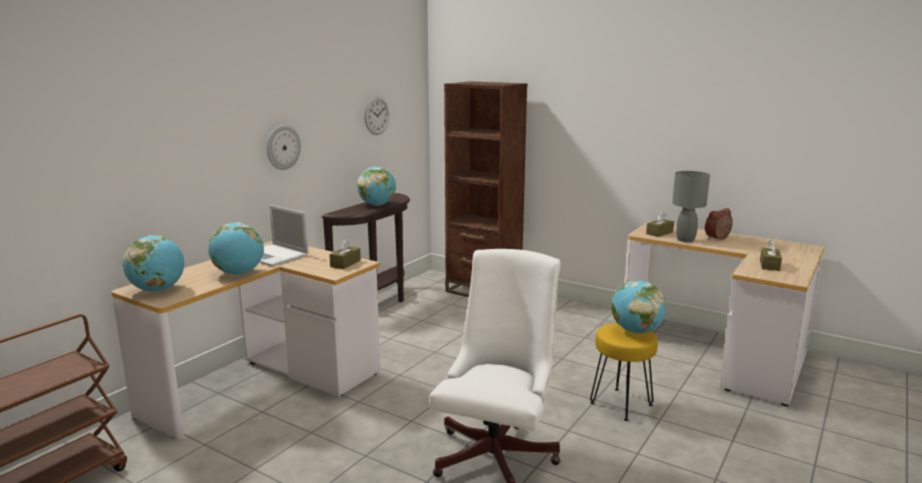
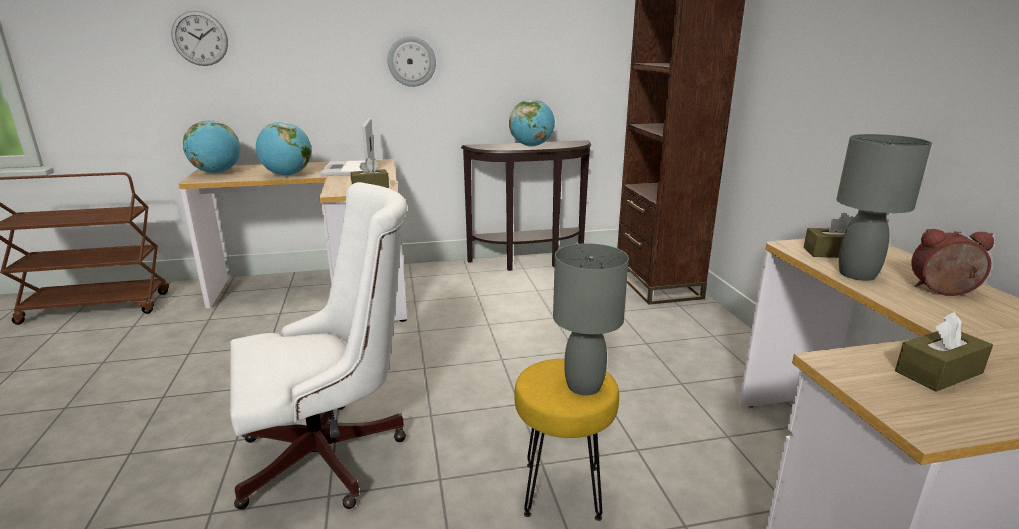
camera: 45 degrees right, 5 degrees up
wall clock [364,96,389,135] -> wall clock moved to [171,10,228,66]
globe [611,280,666,333] -> grey table lamp [553,243,629,395]

